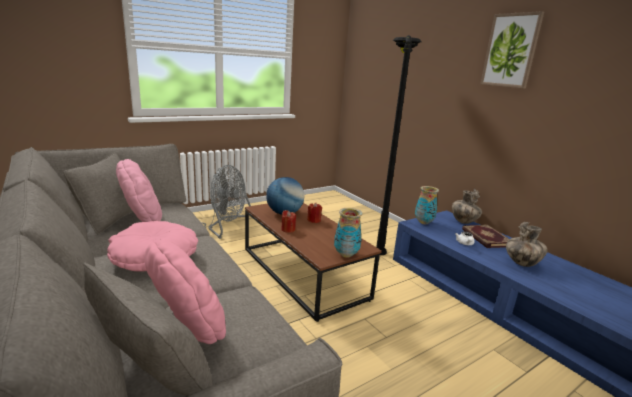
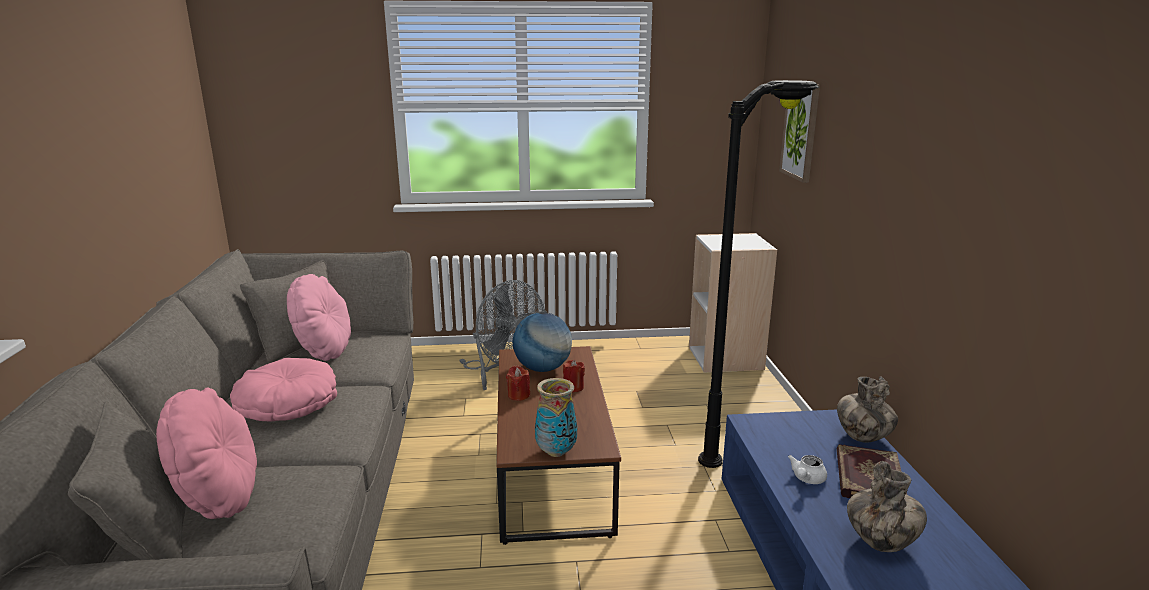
camera: 30 degrees right, 0 degrees up
vase [415,186,439,224] -> none
picture [480,11,544,89] -> picture moved to [779,84,820,183]
none -> bookcase [689,233,777,372]

